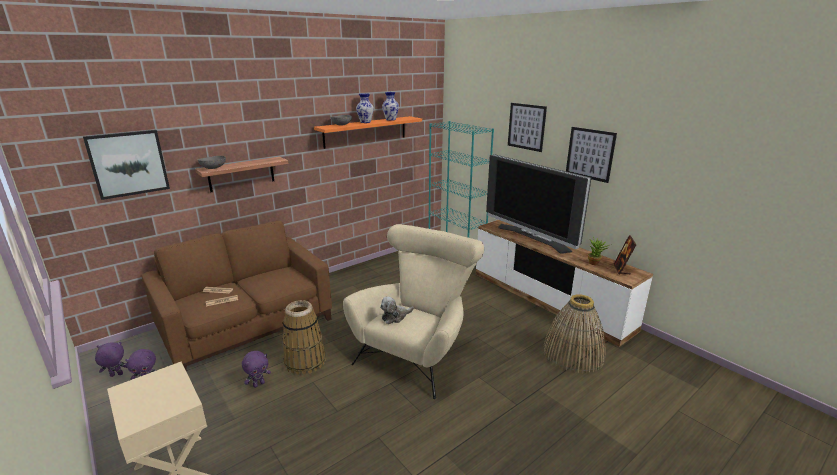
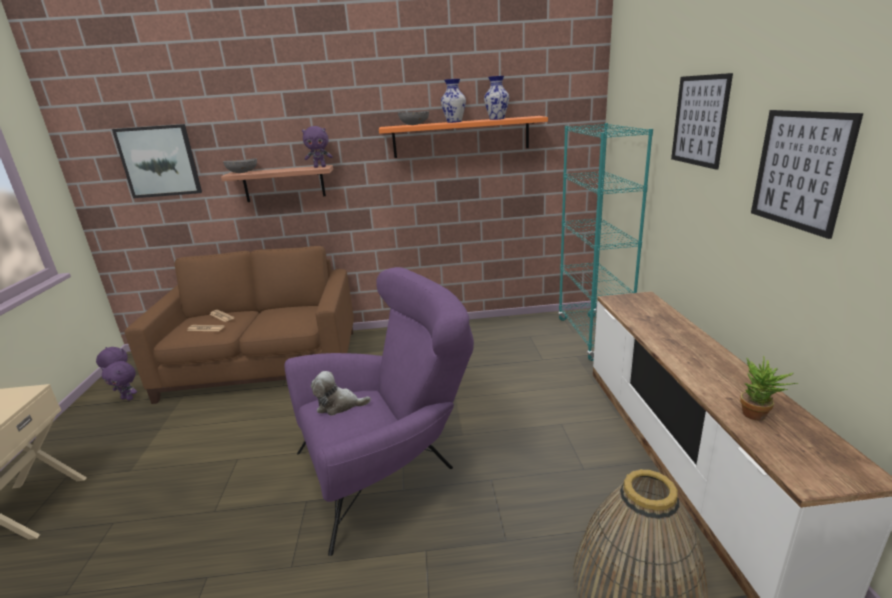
camera: 35 degrees right, 0 degrees up
purple plush toy [242,351,271,388] -> purple plush toy moved to [302,126,333,168]
basket [282,300,326,375] -> none
beige armchair [343,224,484,399] -> purple armchair [284,267,474,556]
television [486,154,591,254] -> none
picture frame [614,235,636,275] -> none

